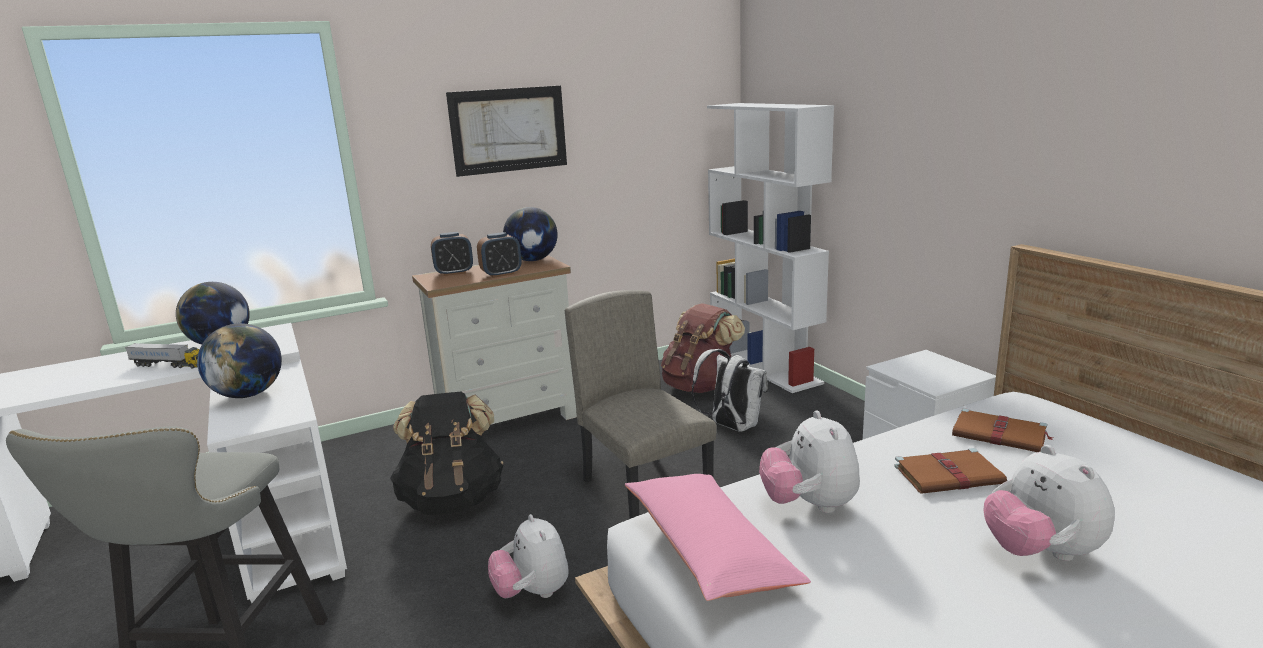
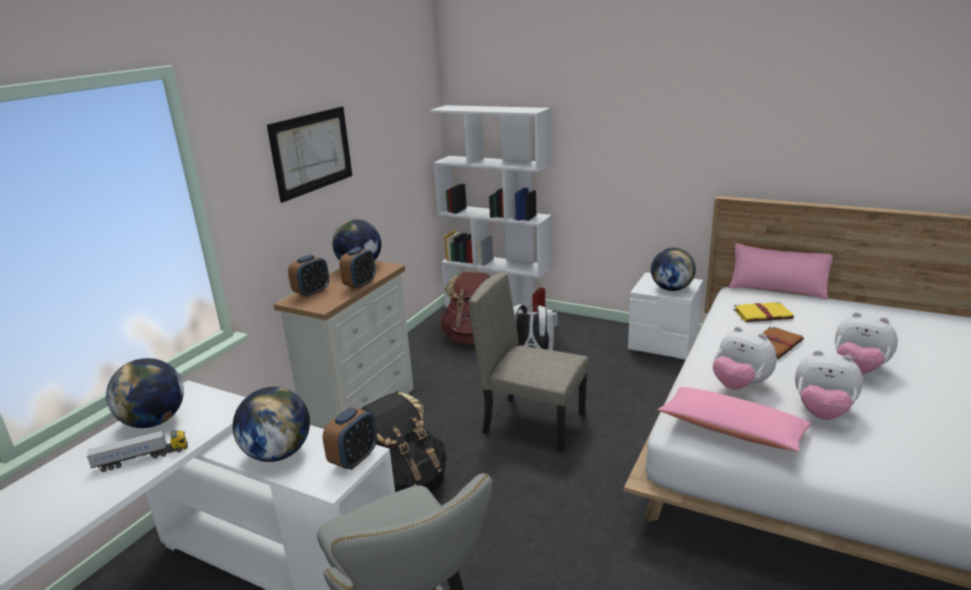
camera: 35 degrees left, 5 degrees up
plush toy [488,514,568,598] -> plush toy moved to [795,350,863,420]
brown book [952,408,1053,452] -> yellow book [733,301,794,322]
none -> alarm clock [323,407,377,470]
none -> globe [651,248,696,291]
none -> pink pillow [729,243,833,300]

